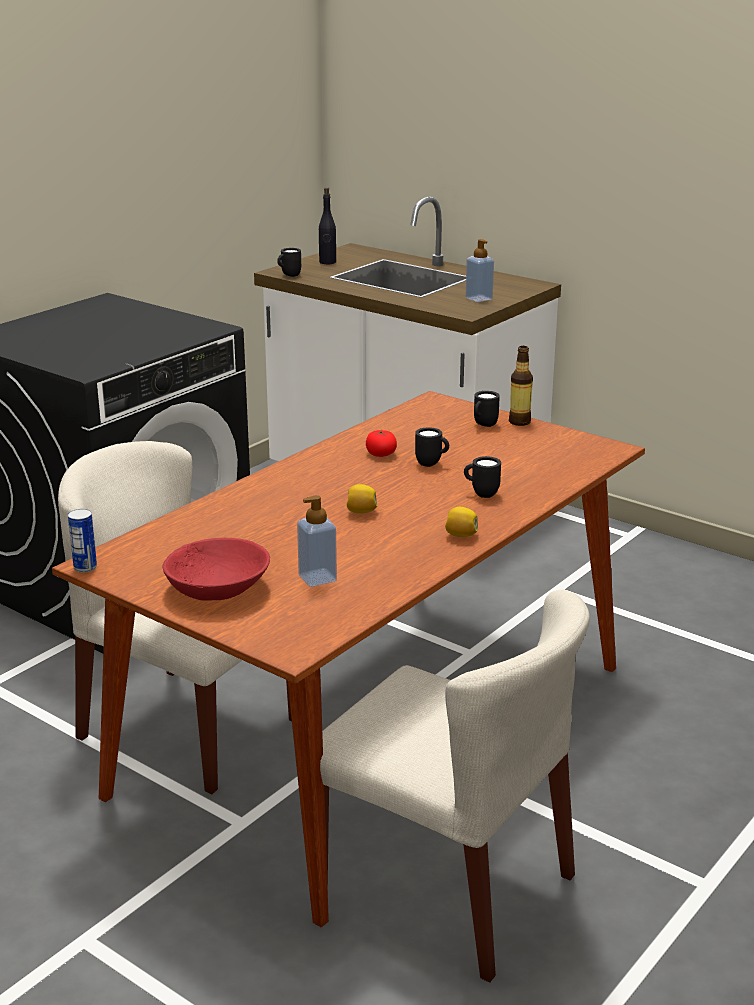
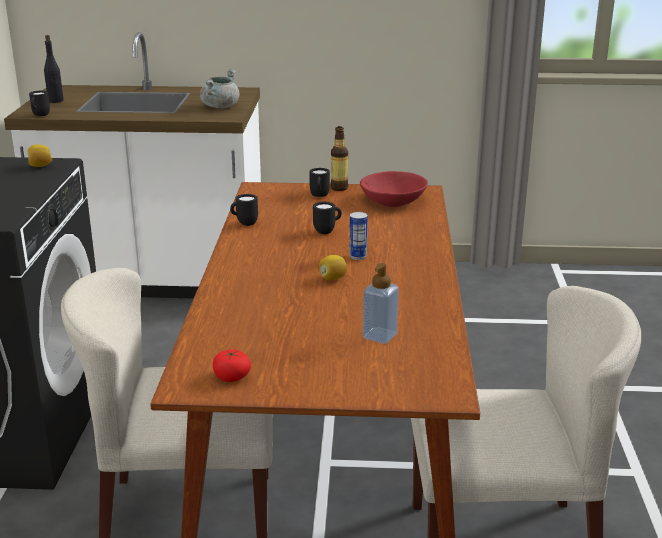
camera: 35 degrees left, 0 degrees up
can [68,509,97,573] -> can moved to [349,212,368,260]
red bowl [162,538,270,601] -> red bowl moved to [360,171,428,207]
tomato [366,430,397,457] -> tomato moved to [213,349,251,382]
lemon [445,507,478,537] -> lemon moved to [28,144,53,167]
black mug [464,456,501,498] -> black mug moved to [230,194,258,226]
soap dispenser [466,239,494,302] -> grey cooking pot [200,69,239,108]

